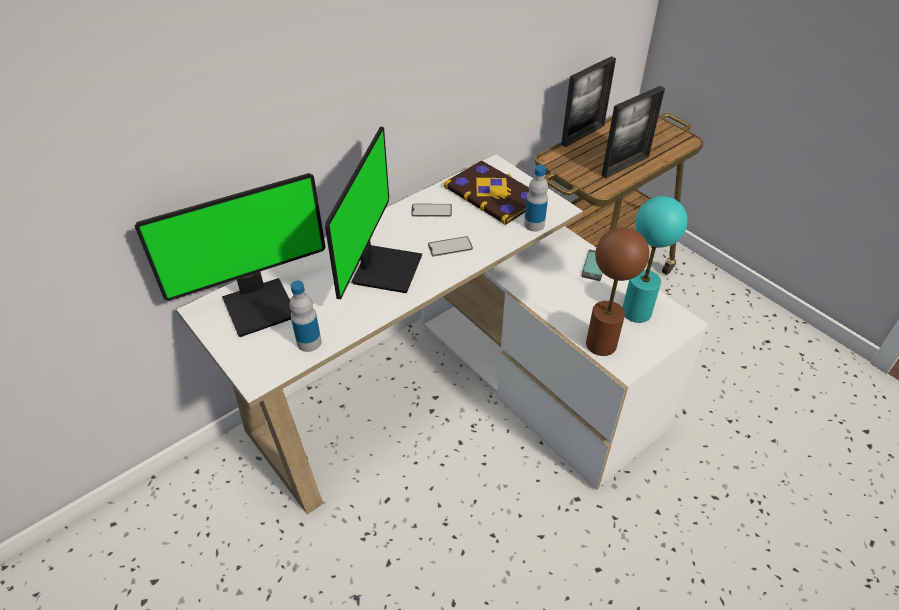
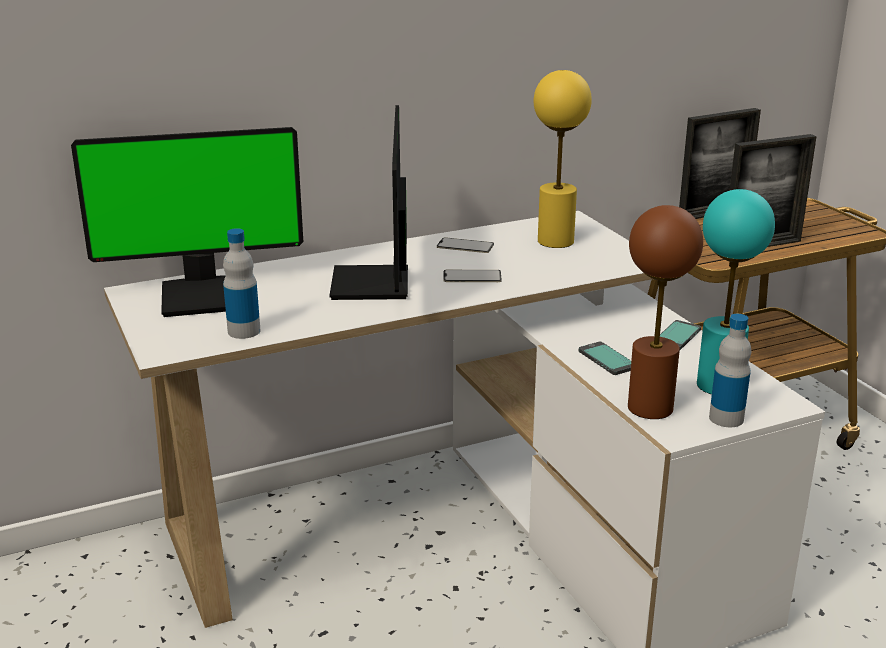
camera: 15 degrees right, 20 degrees down
monitor [325,127,422,299] -> monitor turned 150 degrees clockwise [329,105,408,300]
book [444,160,529,225] -> yellow table lamp [534,70,592,248]
bottle [524,165,548,231] -> bottle moved to [709,314,751,427]
none -> phone [579,342,631,375]

